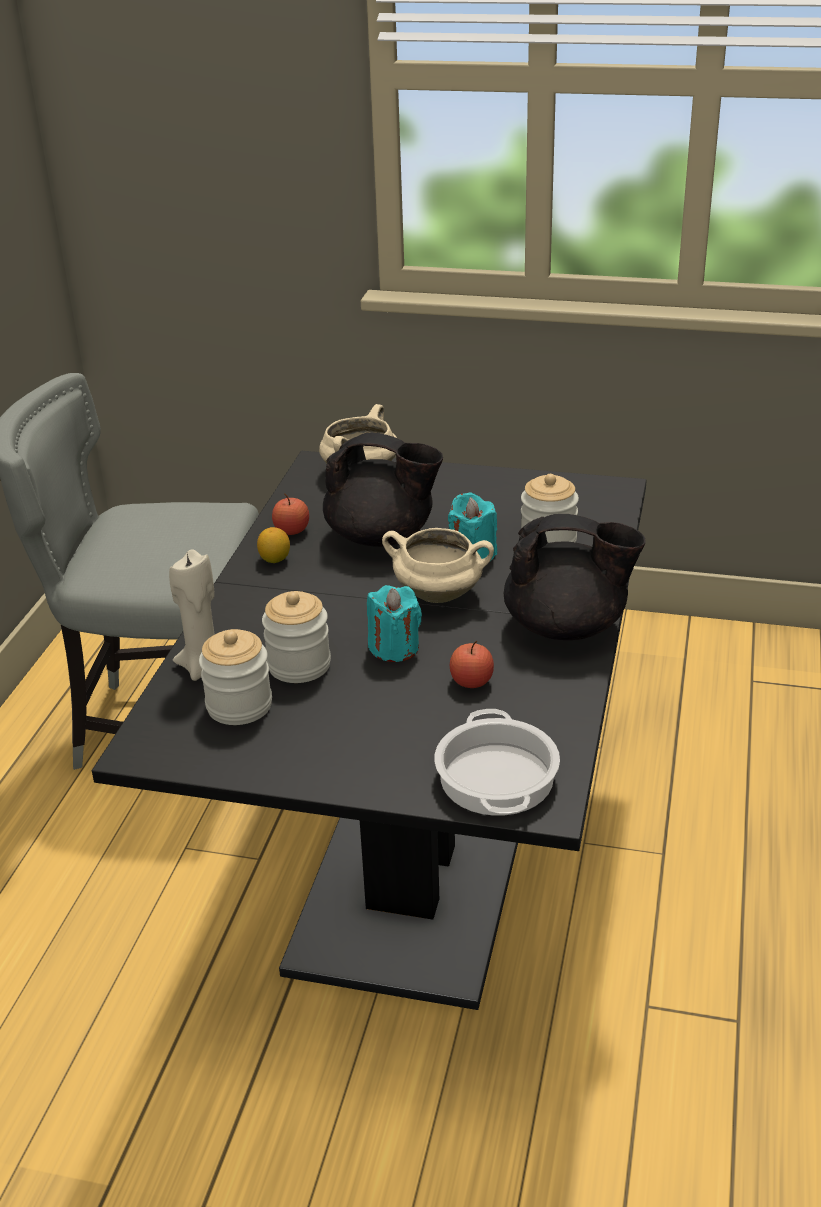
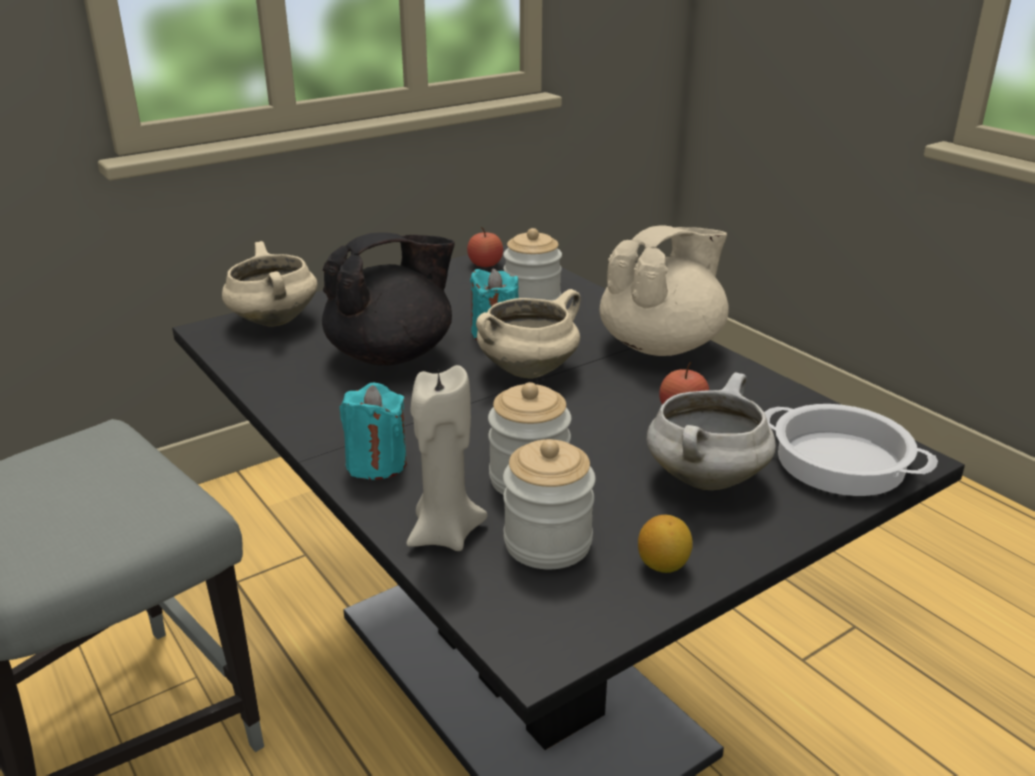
camera: 50 degrees left, 5 degrees down
lemon [257,527,290,563] -> lemon moved to [638,515,693,573]
apple [272,494,309,535] -> apple moved to [467,227,503,267]
turquoise candle [367,585,422,662] -> turquoise candle moved to [339,383,407,480]
black teapot [504,514,646,640] -> beige teapot [600,225,729,356]
none -> white cooking pot [646,372,776,490]

